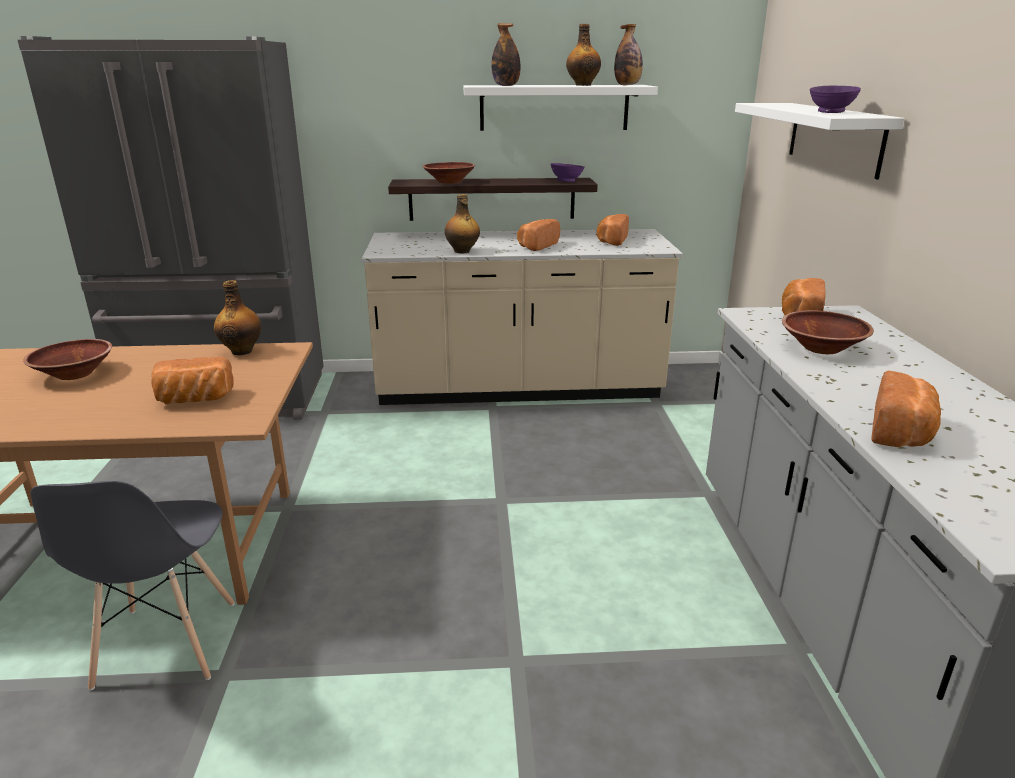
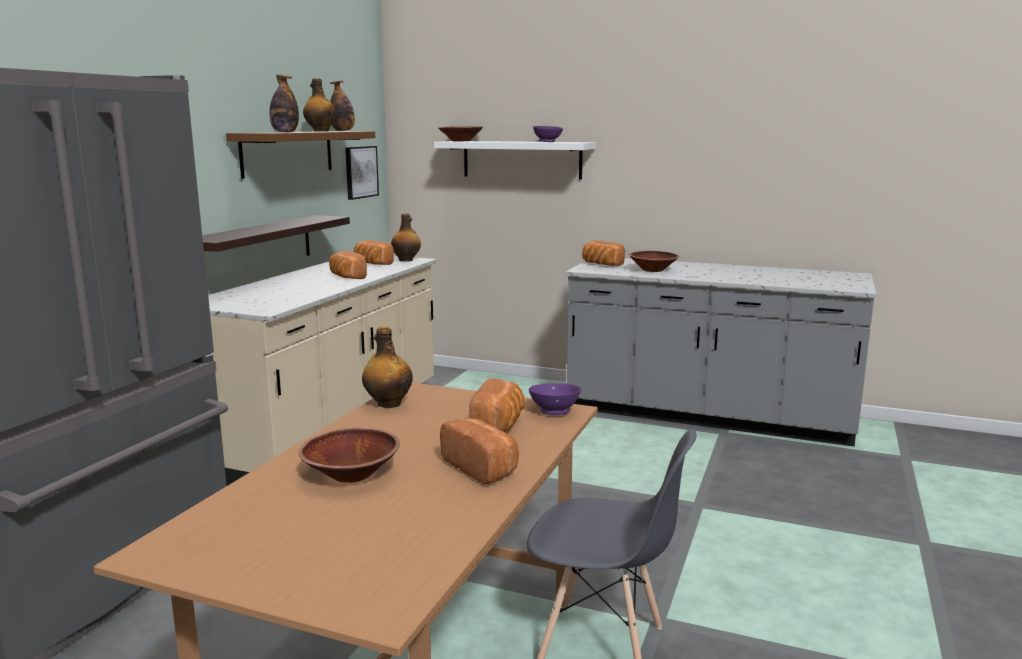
camera: 65 degrees left, 10 degrees down
brown bowl [423,162,475,183] -> brown bowl moved to [439,126,483,141]
bottle [445,194,480,253] -> bottle moved to [391,213,421,262]
white shelf [464,85,658,131] -> brown shelf [226,131,375,179]
purple bowl [551,163,585,182] -> purple bowl moved to [529,383,581,415]
bread [871,371,941,447] -> bread moved to [440,418,519,484]
none -> picture [345,146,379,200]

